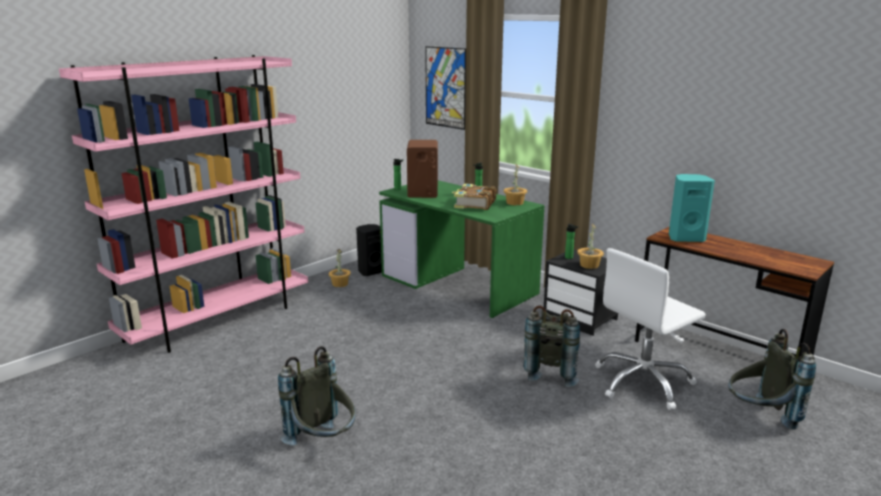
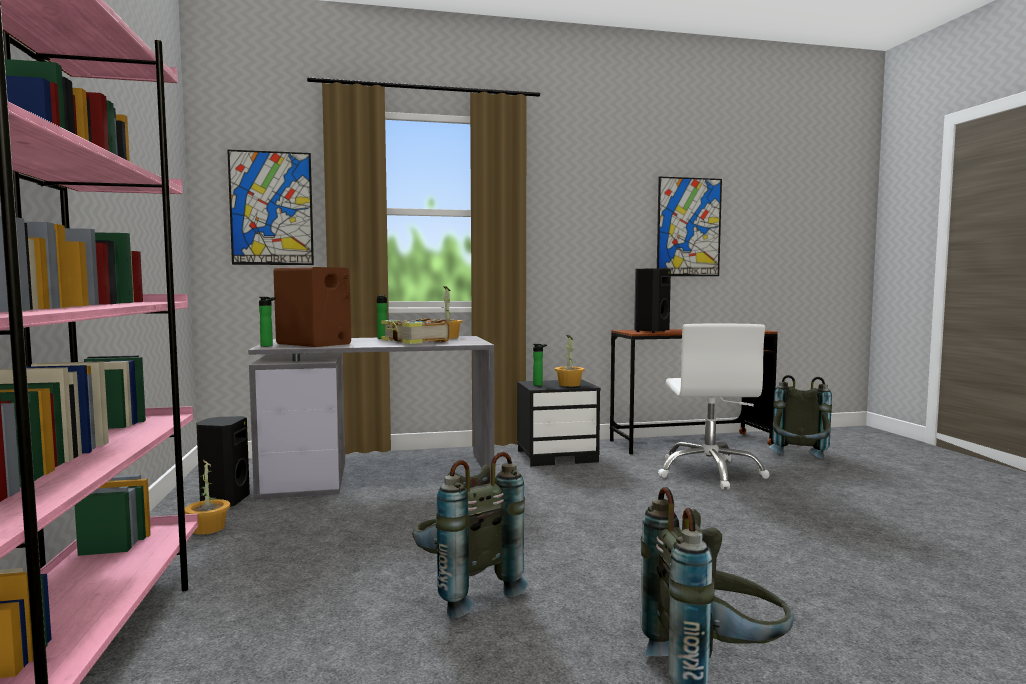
camera: 55 degrees left, 15 degrees down
green desk [379,180,545,318] -> grey desk [248,336,494,500]
grey backpack [523,305,580,387] -> grey backpack moved to [412,452,528,618]
turquoise speaker [669,174,715,242] -> black speaker [634,268,671,333]
none -> picture [657,177,722,276]

